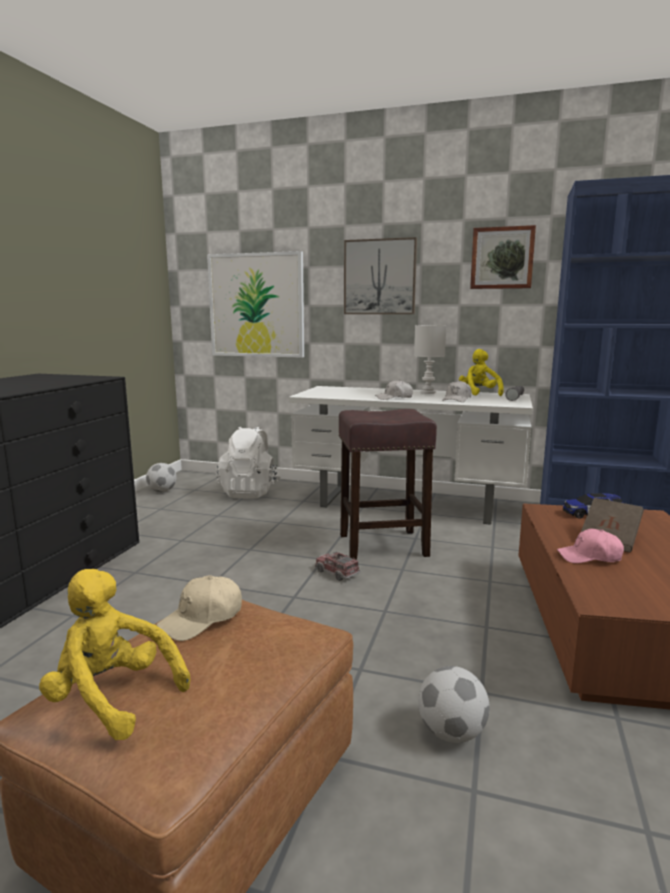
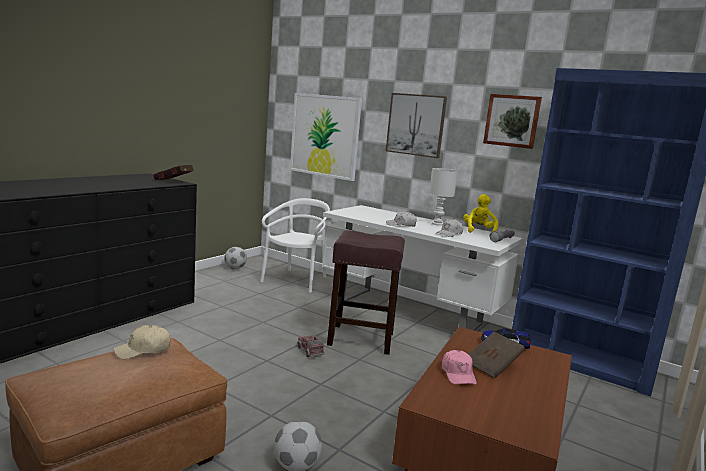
camera: 15 degrees right, 0 degrees up
yellow plush toy [39,569,190,740] -> none
white backpack [216,427,281,499] -> white chair [260,198,330,293]
pink cap [557,529,624,563] -> pink cap turned 120 degrees counterclockwise [442,350,477,385]
none -> red book [153,165,194,180]

